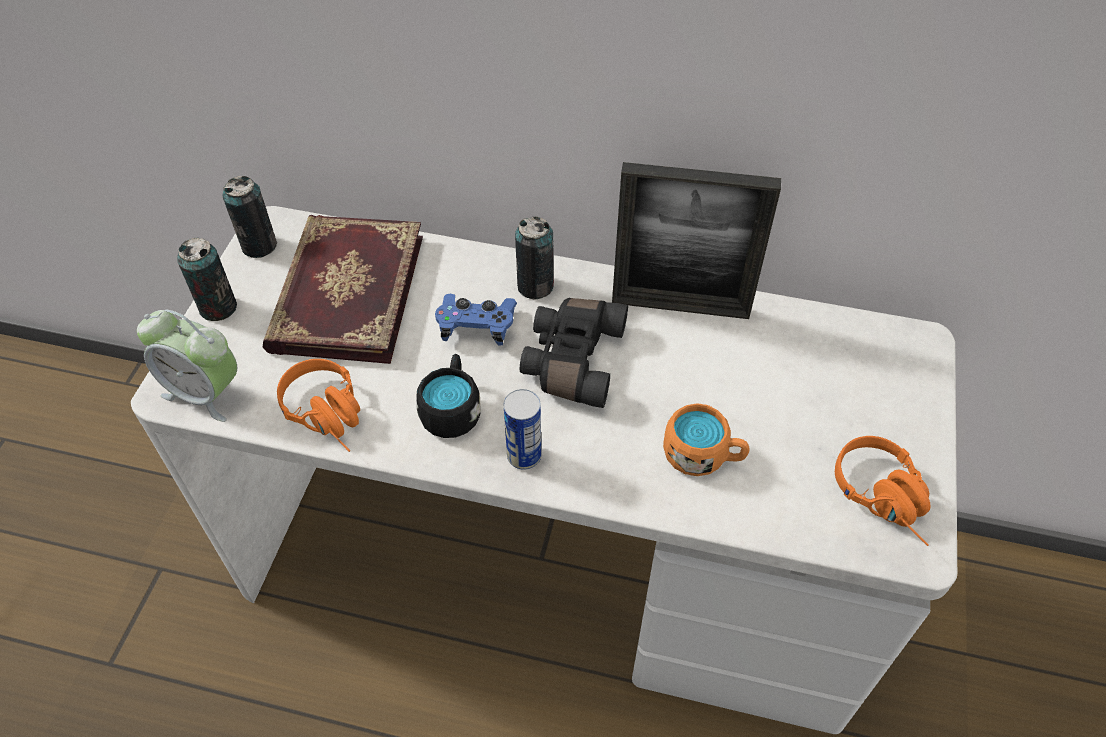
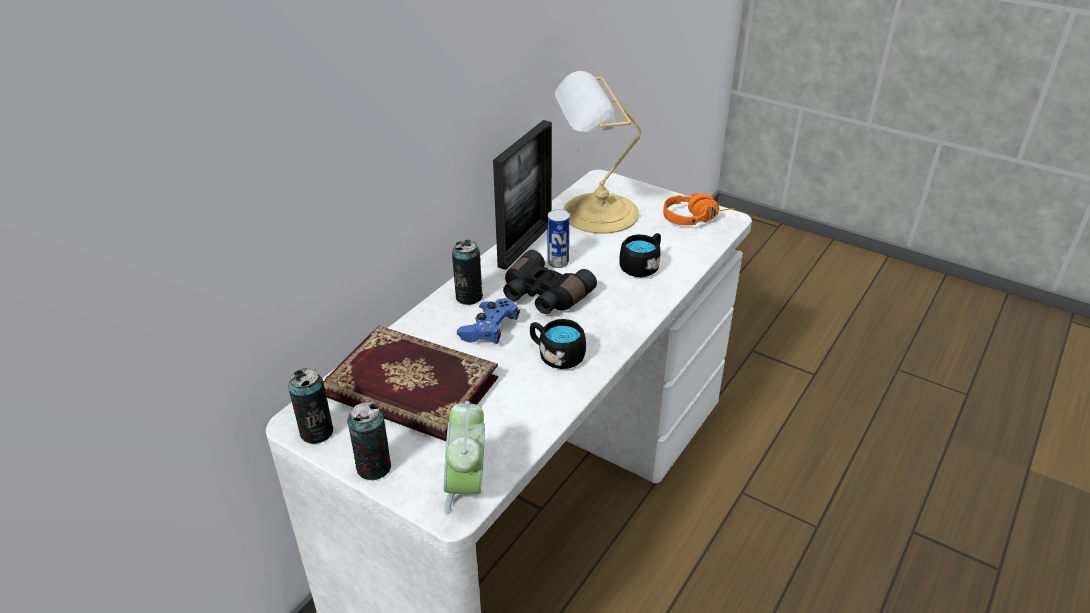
camera: 70 degrees left, 15 degrees down
alarm clock [137,310,237,422] -> alarm clock turned 135 degrees clockwise [444,401,485,515]
orange headphones [277,359,360,452] -> none
can [503,389,541,470] -> can moved to [548,209,570,268]
orange mug [663,403,750,476] -> black mug [619,233,661,277]
none -> table lamp [555,71,641,234]

